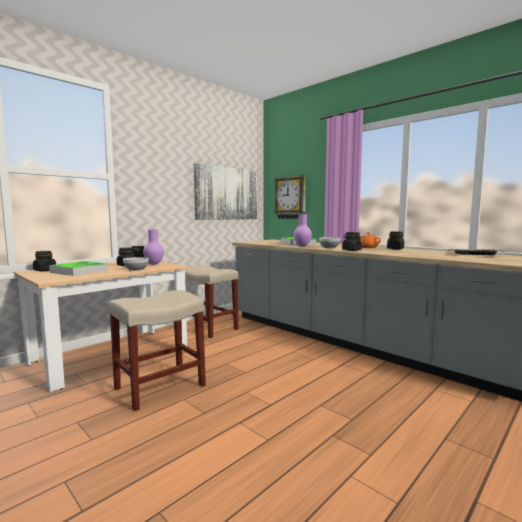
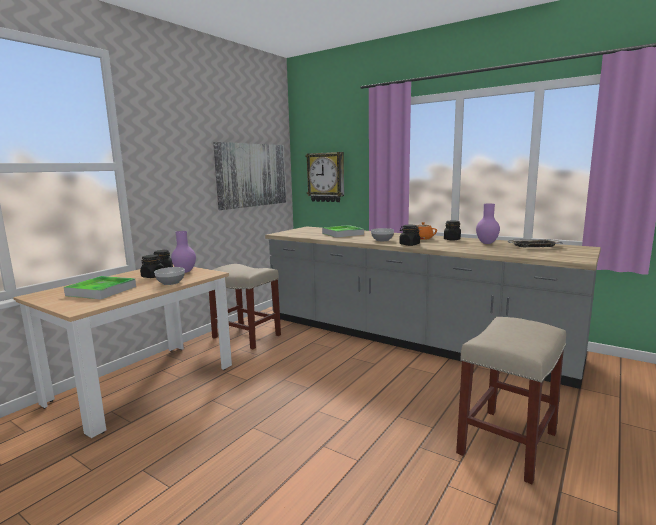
camera: 10 degrees left, 5 degrees up
black jar [33,251,56,271] -> none
beige stool [108,290,206,411] -> beige stool moved to [456,317,566,484]
purple vase [293,214,312,247] -> purple vase moved to [476,204,500,244]

